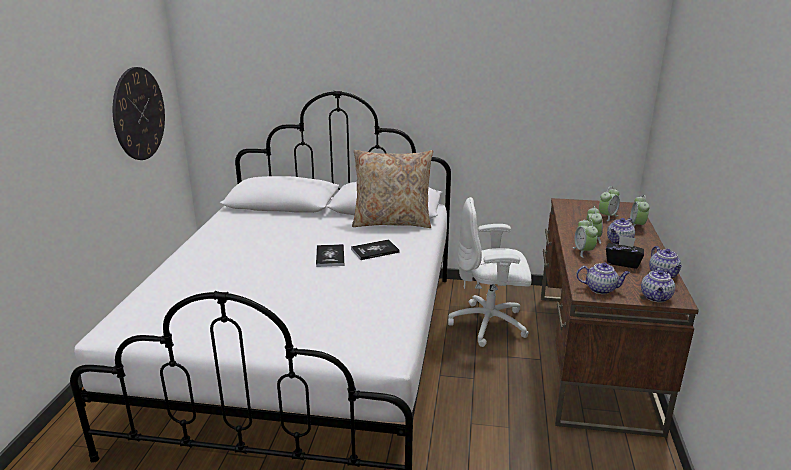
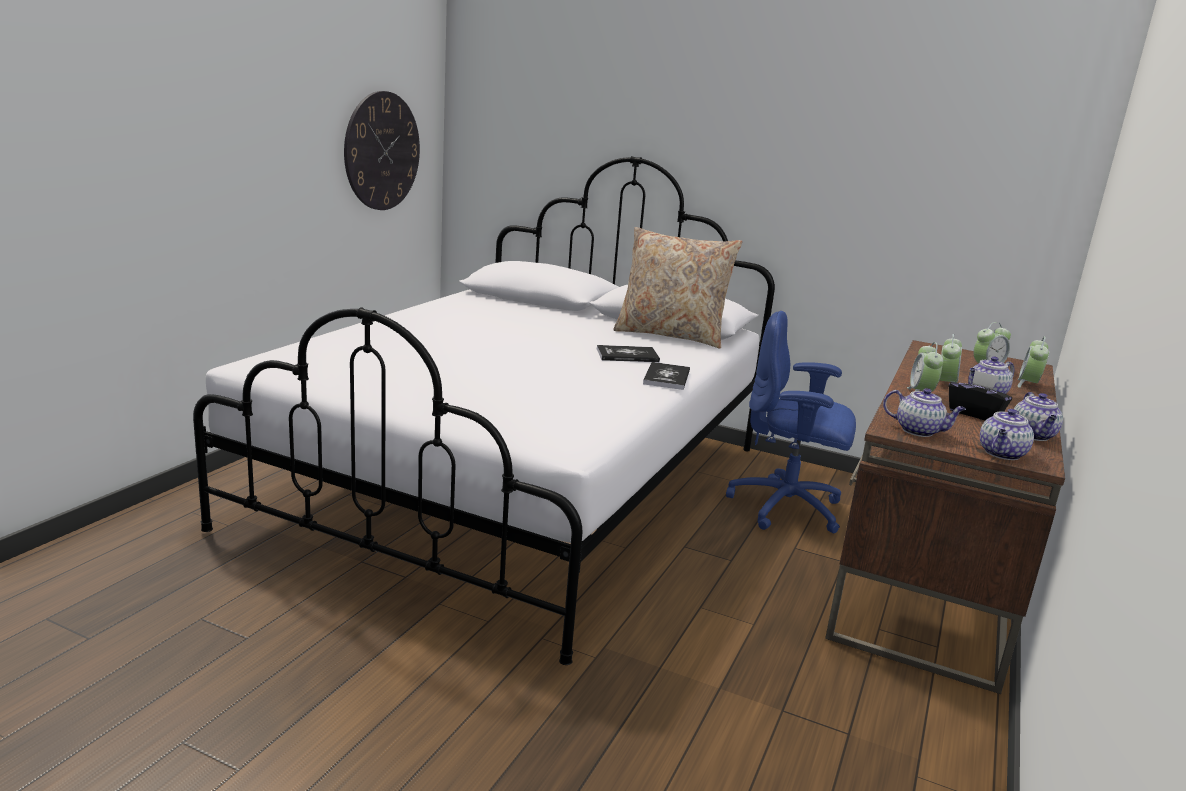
camera: 15 degrees right, 5 degrees down
book [316,244,344,267] -> book moved to [643,362,690,390]
white office chair [448,197,532,347] -> blue office chair [726,311,856,533]

